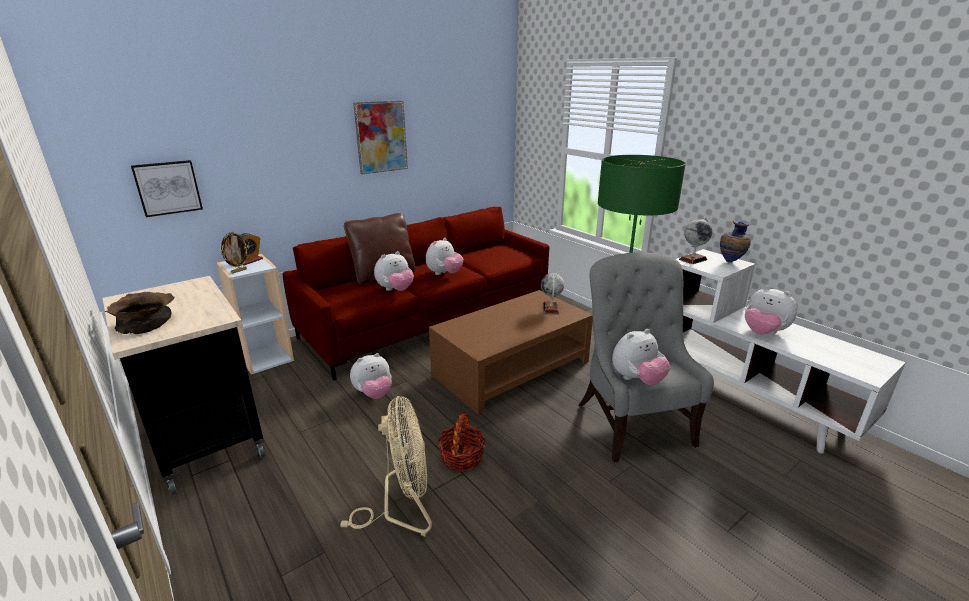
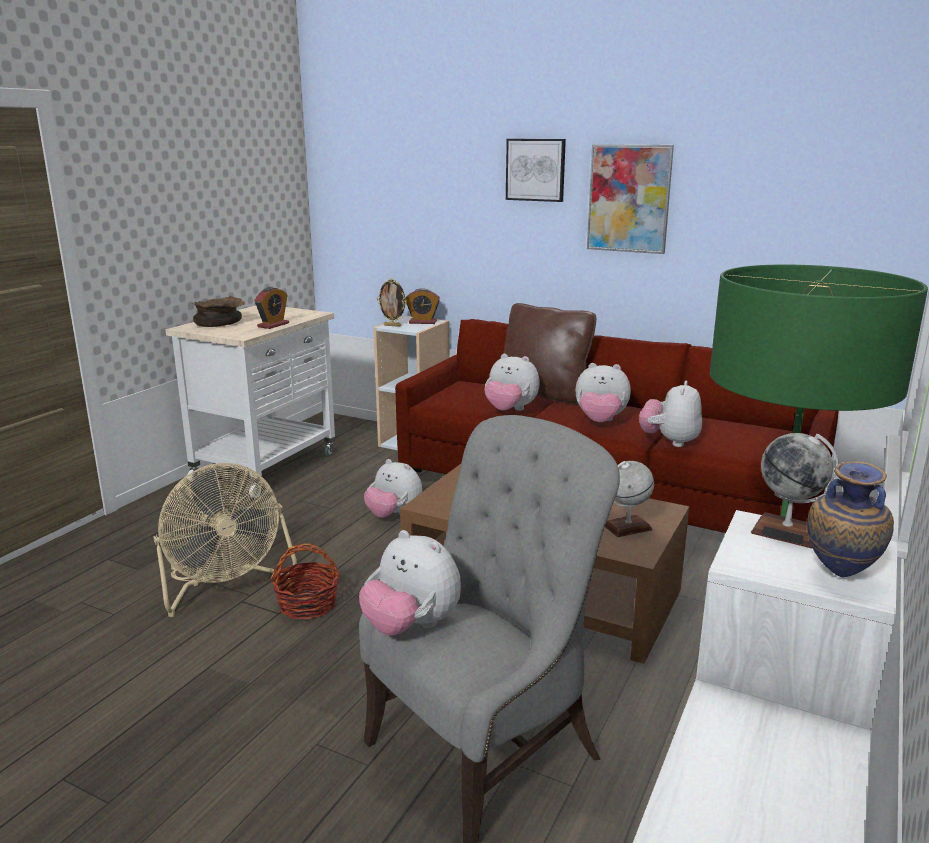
camera: 65 degrees right, 5 degrees down
black cart [102,276,265,495] -> white cart [166,306,335,498]
picture [131,160,203,217] -> picture moved to [506,139,566,202]
plush toy [745,286,797,334] -> plush toy moved to [639,380,702,447]
none -> alarm clock [254,287,289,329]

